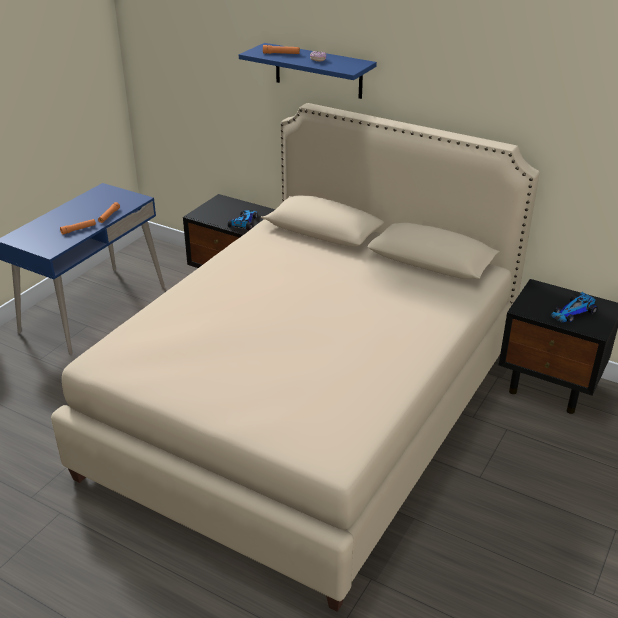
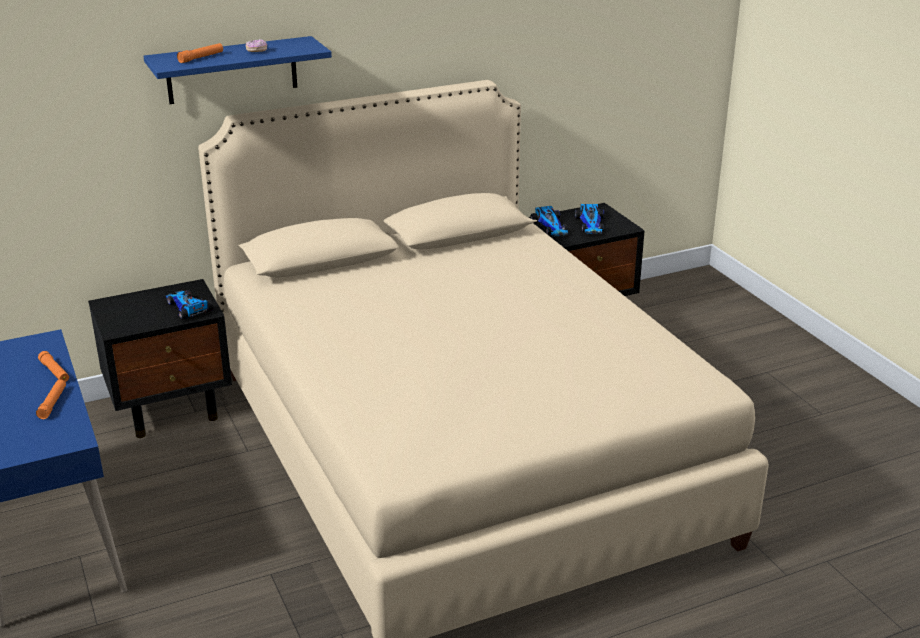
camera: 55 degrees left, 5 degrees down
none -> toy car [530,206,568,237]

